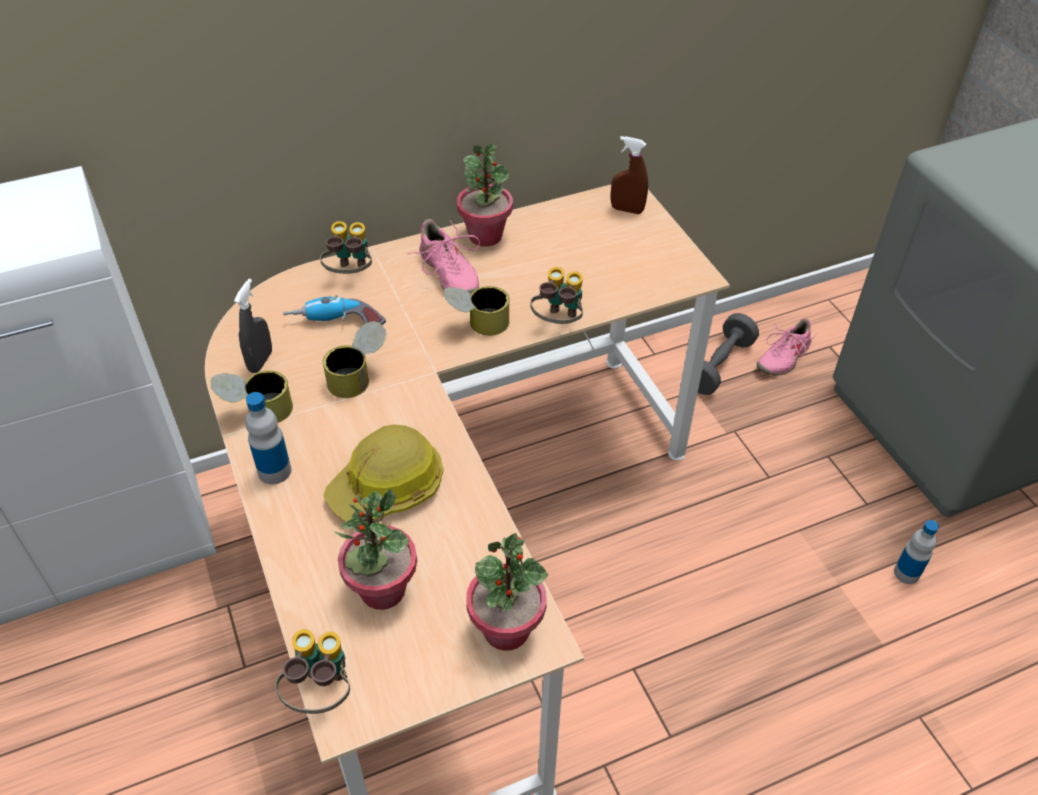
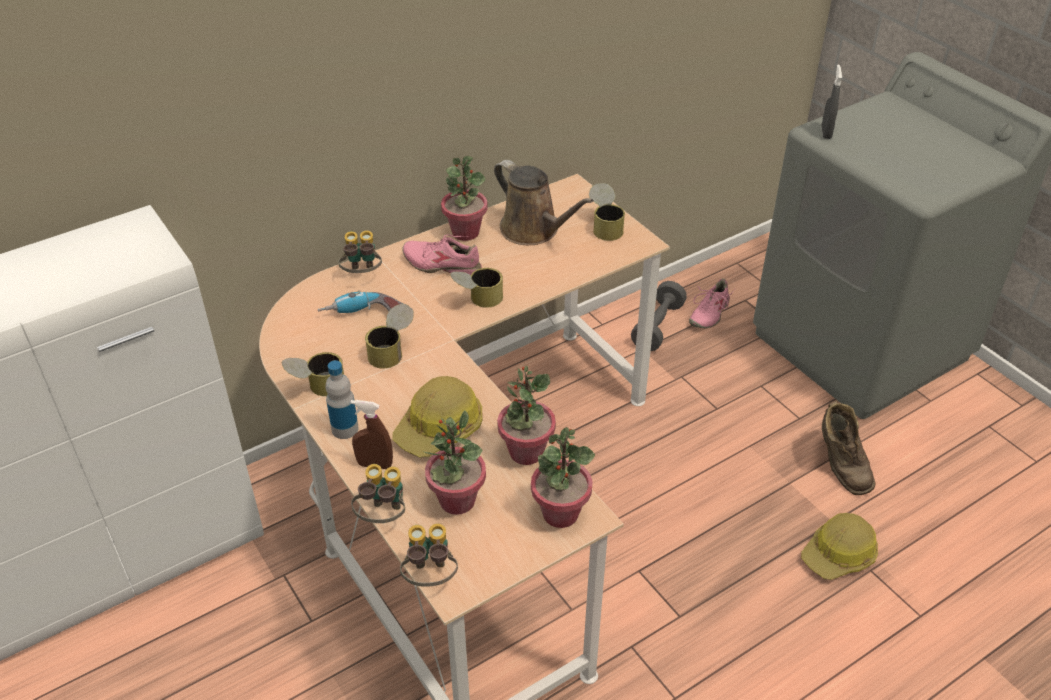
camera: 10 degrees left, 5 degrees down
grey spray bottle [234,279,272,373] -> grey spray bottle moved to [822,65,842,139]
pink shoe [407,219,480,294] -> pink shoe turned 150 degrees clockwise [402,234,482,275]
binoculars [531,267,583,324] -> binoculars moved to [351,464,405,523]
brown spray bottle [611,136,648,214] -> brown spray bottle moved to [351,400,393,469]
bottle [894,520,939,584] -> brown boot [822,401,876,495]
none -> brown watering can [494,160,594,245]
none -> potted plant [497,366,556,465]
none -> can [589,183,625,241]
none -> hard hat [801,513,878,580]

